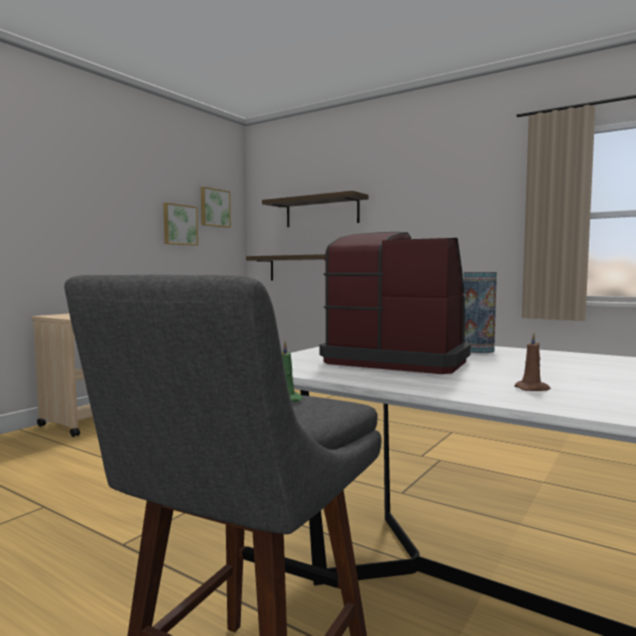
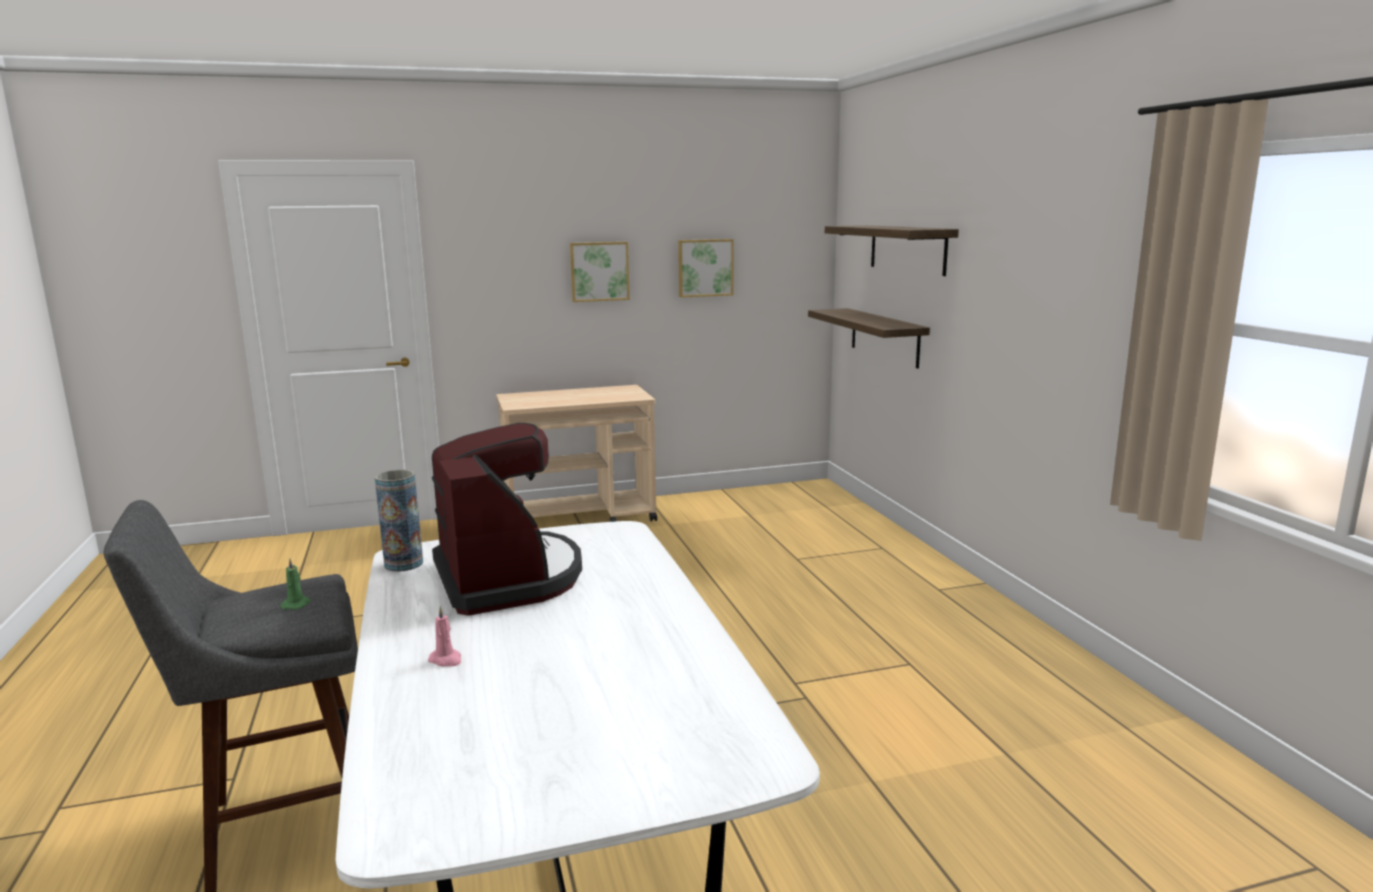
camera: 40 degrees right, 10 degrees up
picture [201,187,231,228] -> picture moved to [570,242,630,302]
vase [463,272,497,353] -> vase moved to [375,470,423,572]
brown candle [514,332,551,391] -> pink candle [428,606,461,667]

